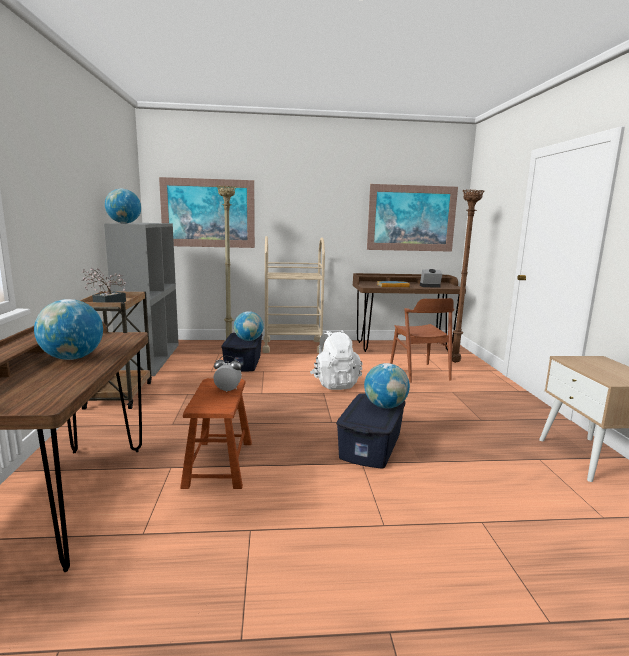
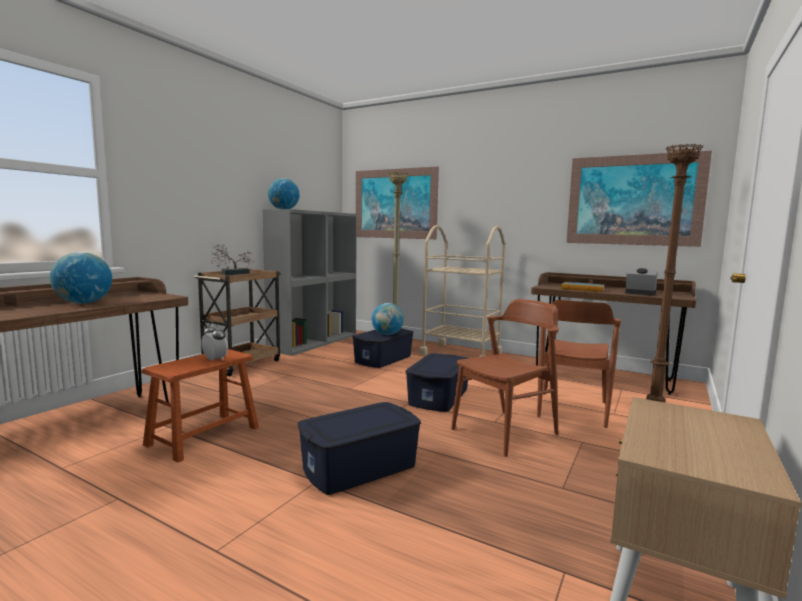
camera: 35 degrees right, 5 degrees down
white backpack [310,331,363,390] -> blue storage box [405,353,468,412]
globe [364,363,410,409] -> none
none -> brown chair [451,299,559,457]

